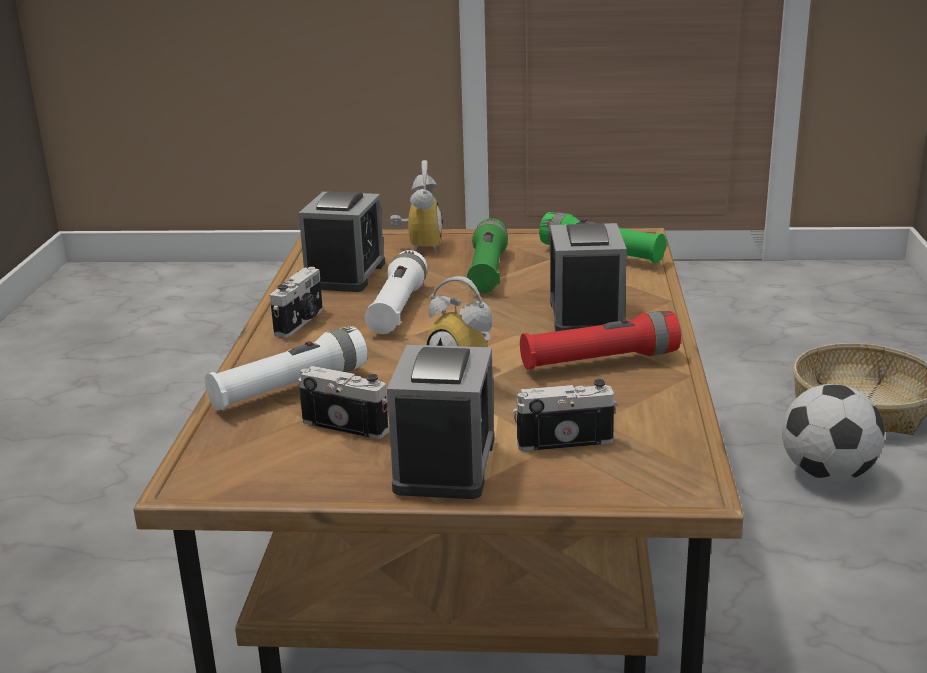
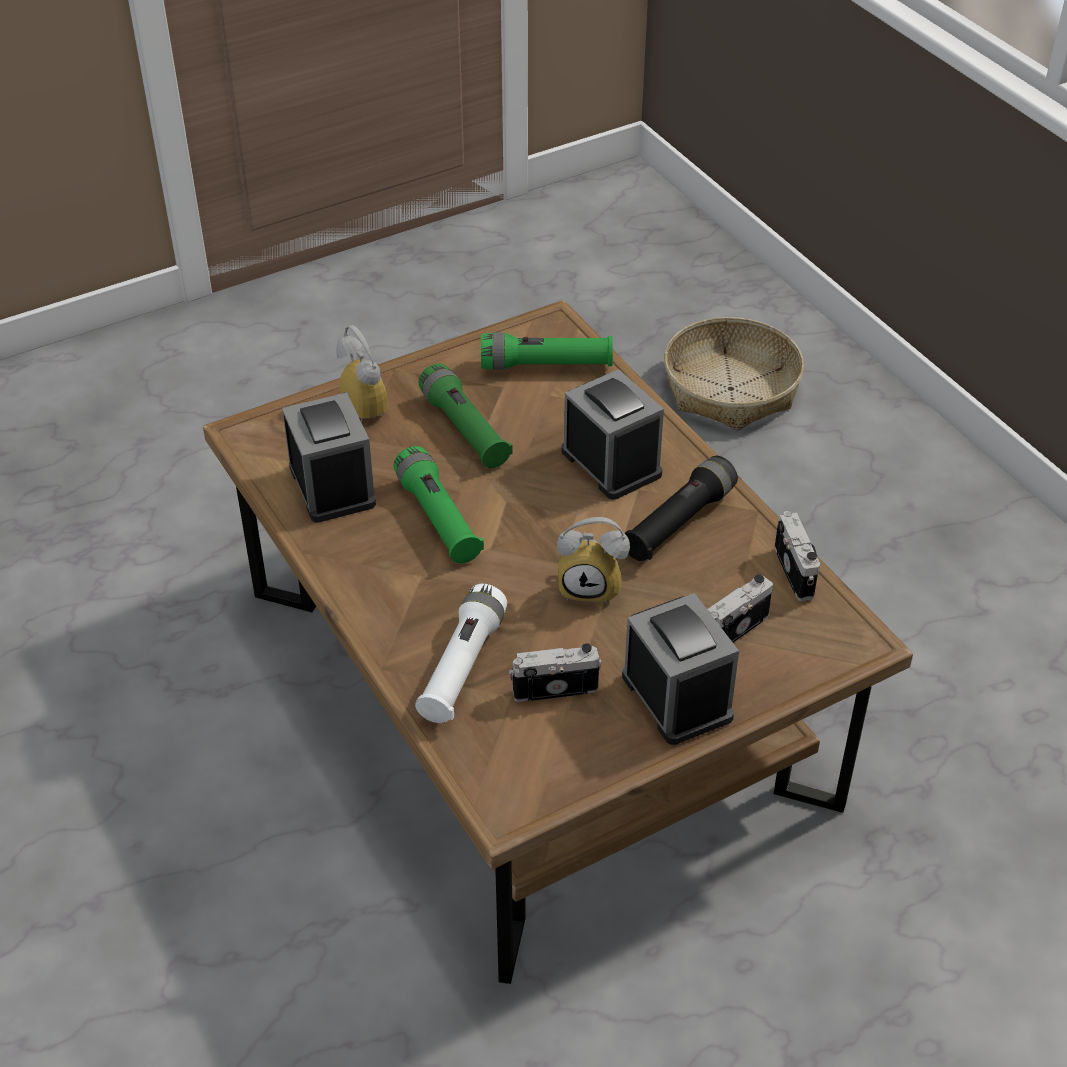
camera: 35 degrees left, 20 degrees up
camera [270,267,323,338] -> camera moved to [775,511,820,601]
white flashlight [365,250,427,334] -> green flashlight [394,446,484,564]
red flashlight [520,311,681,370] -> black flashlight [624,456,738,561]
football [782,384,885,482] -> none

